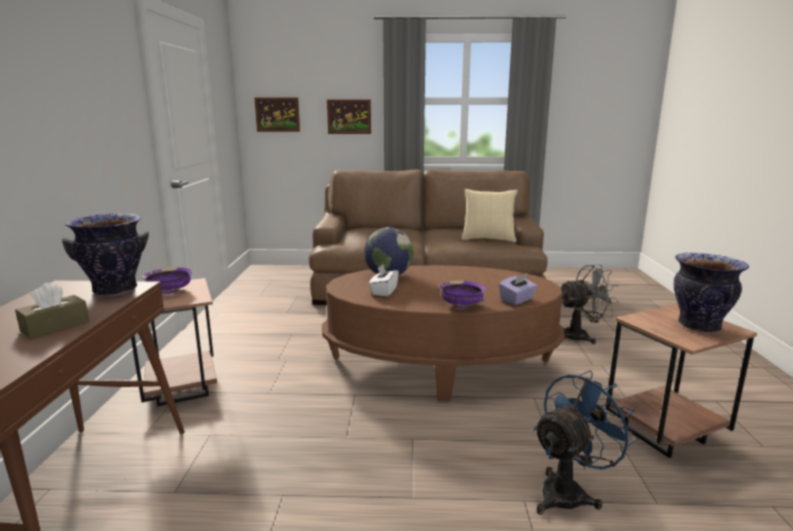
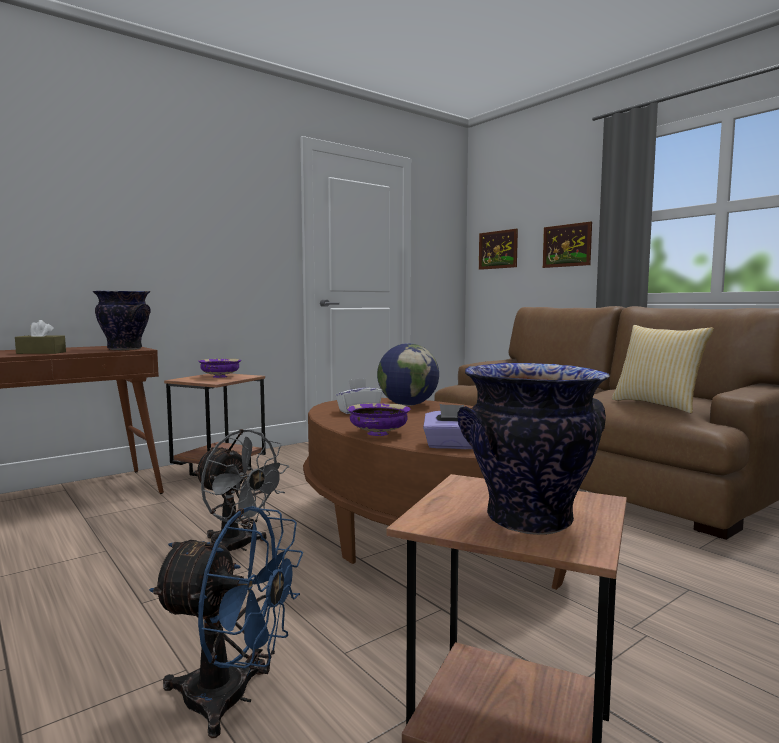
camera: 50 degrees right, 10 degrees down
grey fan [561,264,619,344] -> grey fan moved to [194,429,289,551]

